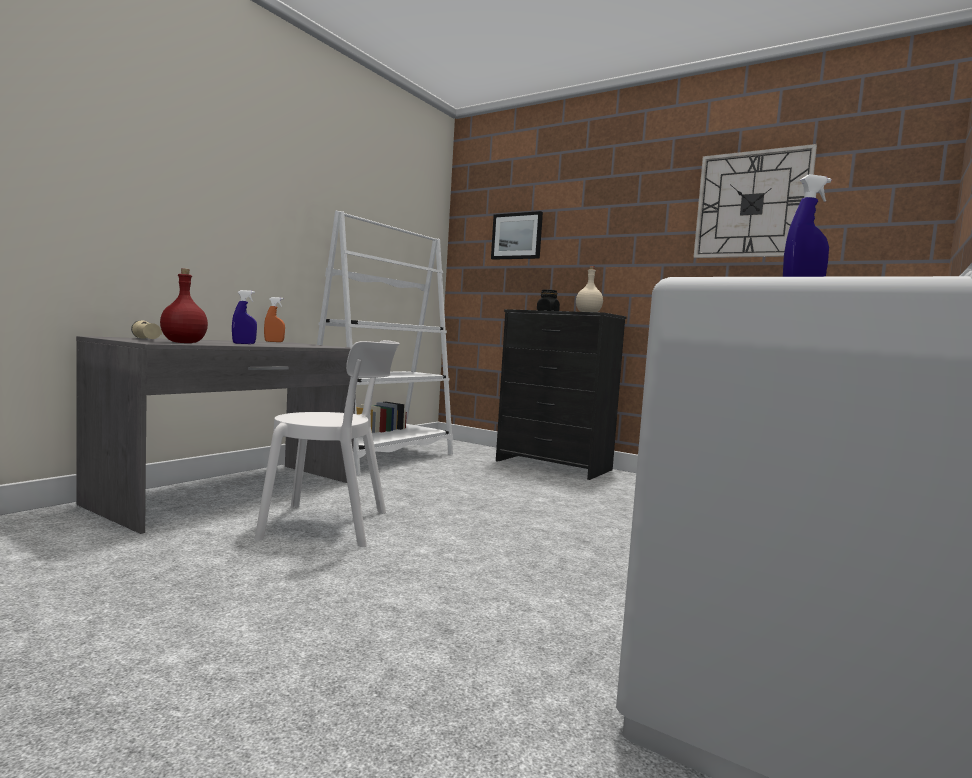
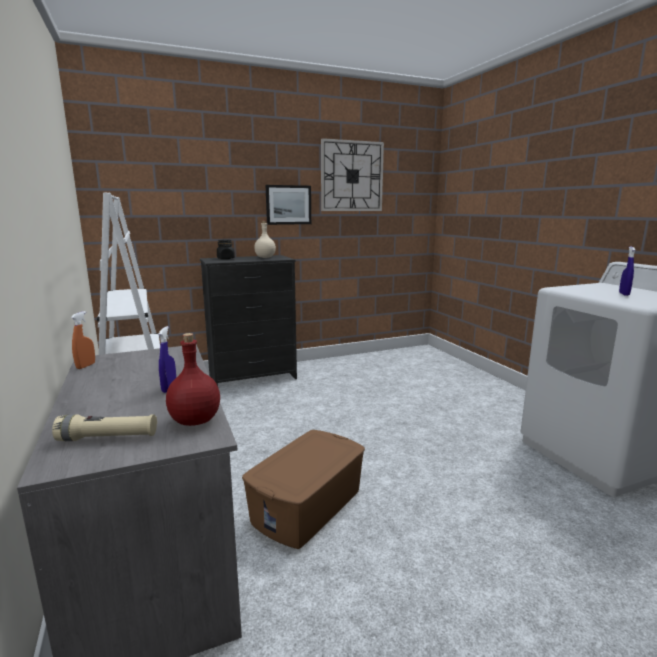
camera: 55 degrees left, 10 degrees up
white chair [255,340,400,547] -> brown storage box [242,430,365,549]
picture [491,211,543,260] -> picture moved to [266,185,311,225]

